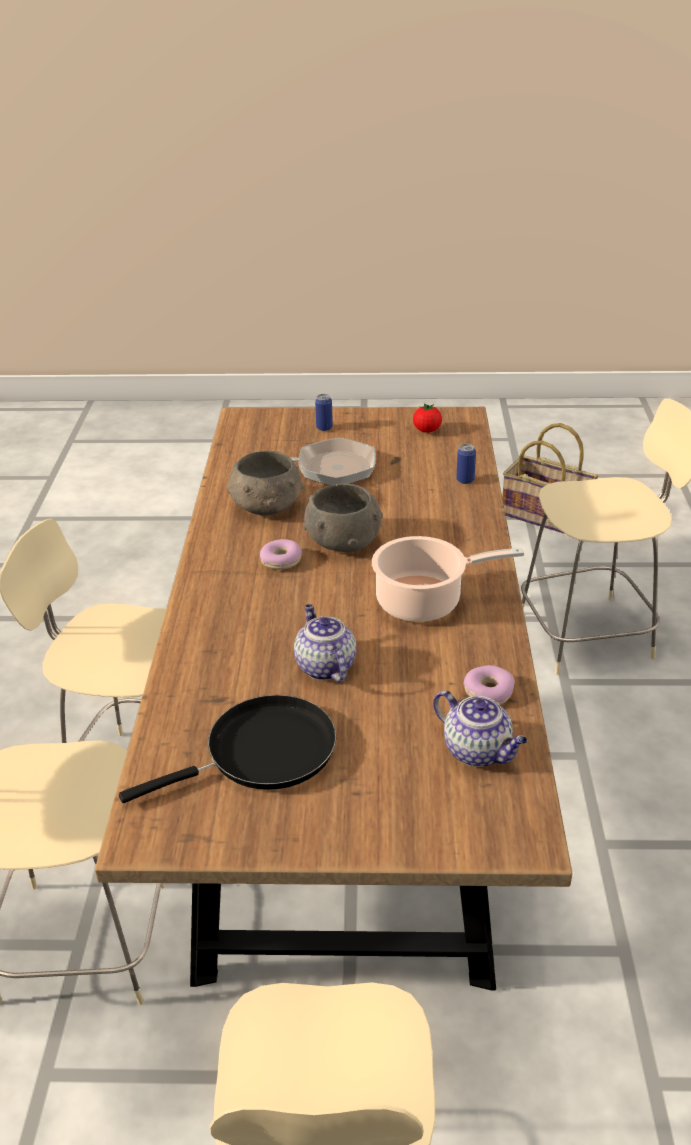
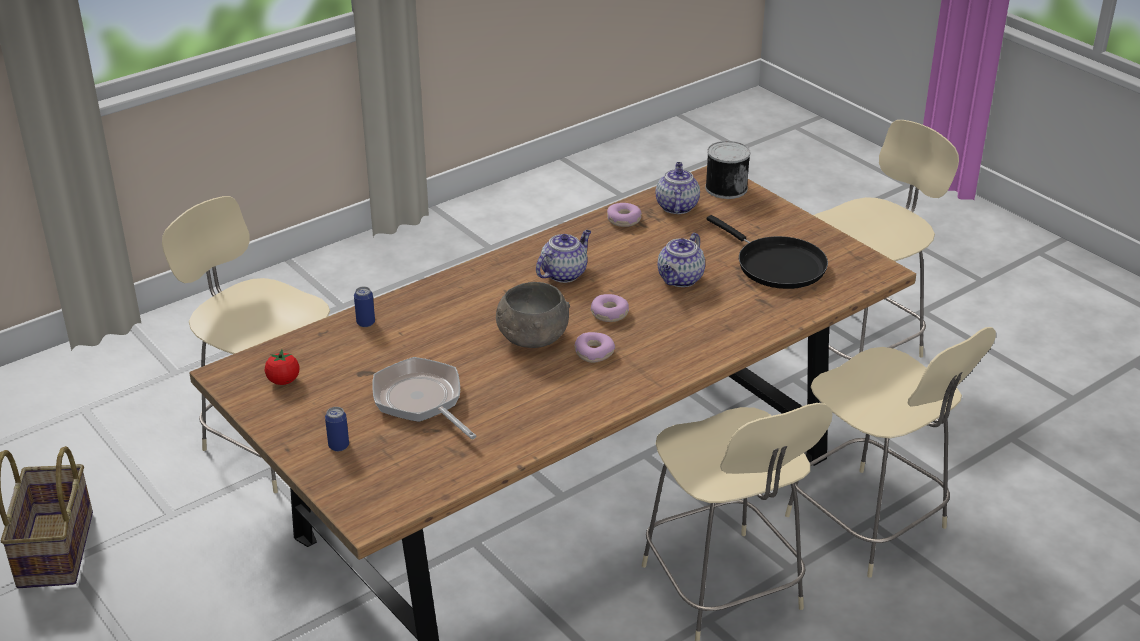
camera: 130 degrees left, 0 degrees up
black frying pan [119,695,336,803] -> black frying pan turned 150 degrees counterclockwise [707,215,828,289]
grey bowl [227,451,303,516] -> none
cooking pot [372,536,524,622] -> teapot [536,230,591,283]
none -> donut [591,294,629,322]
none -> can [705,141,750,199]

